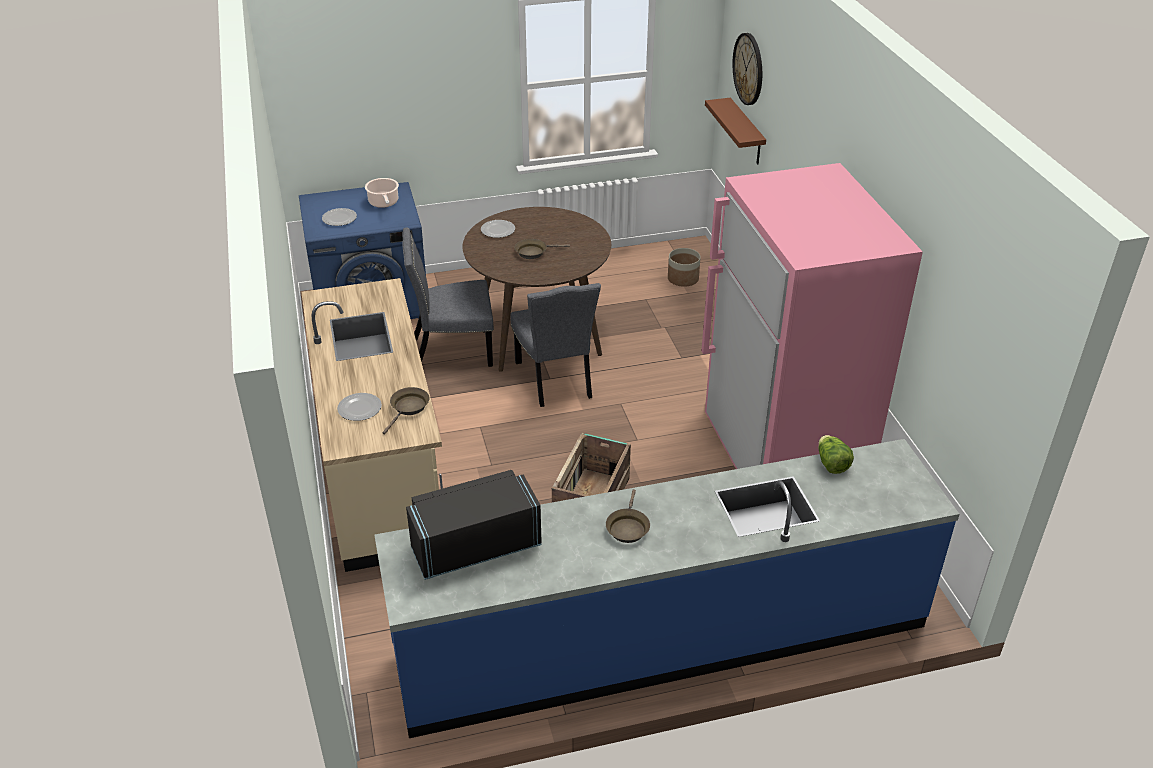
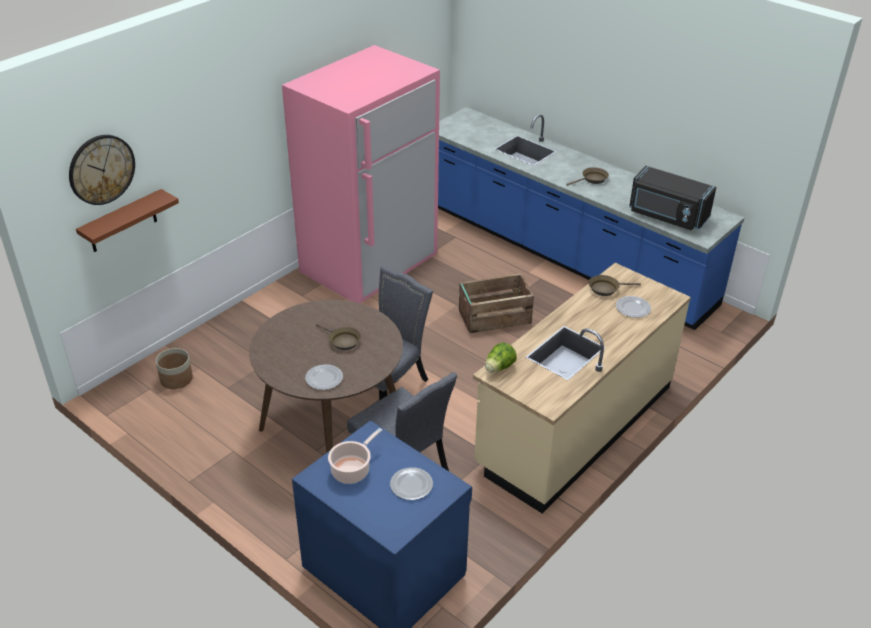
camera: 125 degrees left, 0 degrees up
lettuce [818,435,854,474] -> lettuce moved to [485,343,517,372]

